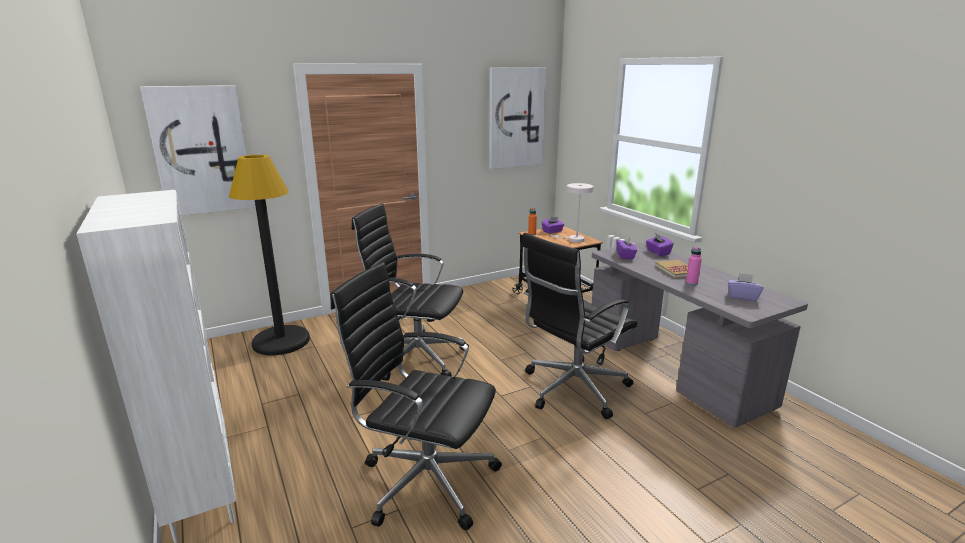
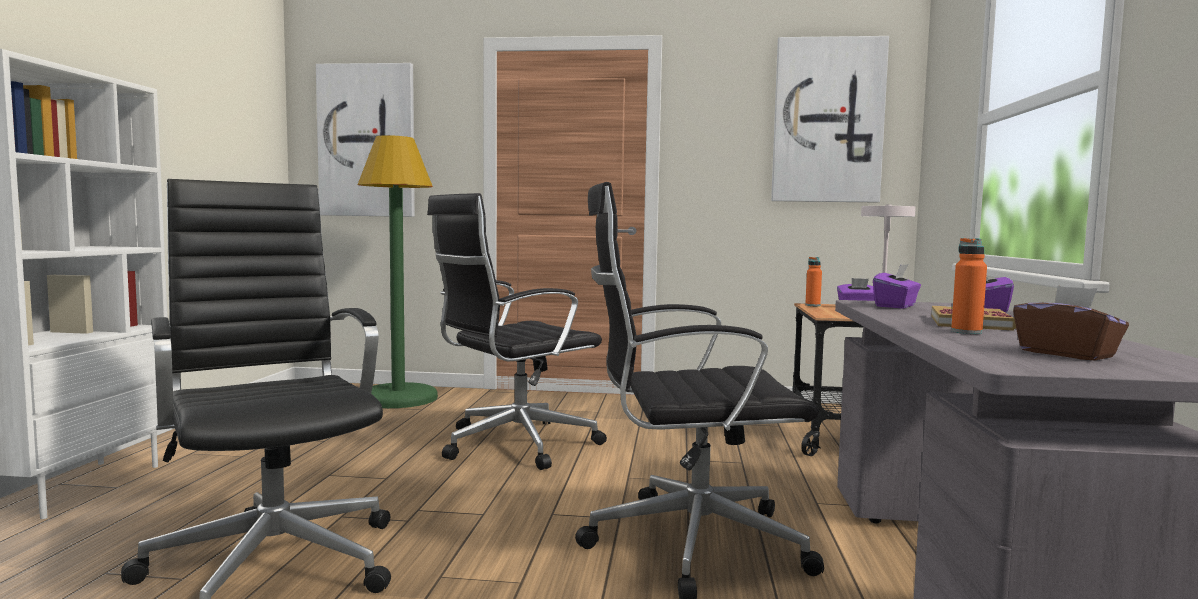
camera: 35 degrees right, 15 degrees down
black floor lamp [229,155,310,355] -> green floor lamp [358,135,438,408]
black office chair [352,203,469,381] -> black office chair turned 90 degrees counterclockwise [427,193,607,470]
pink bottle [686,247,702,285] -> orange bottle [951,238,987,334]
purple tissue box [728,273,763,301] -> brown tissue box [1013,286,1129,360]

